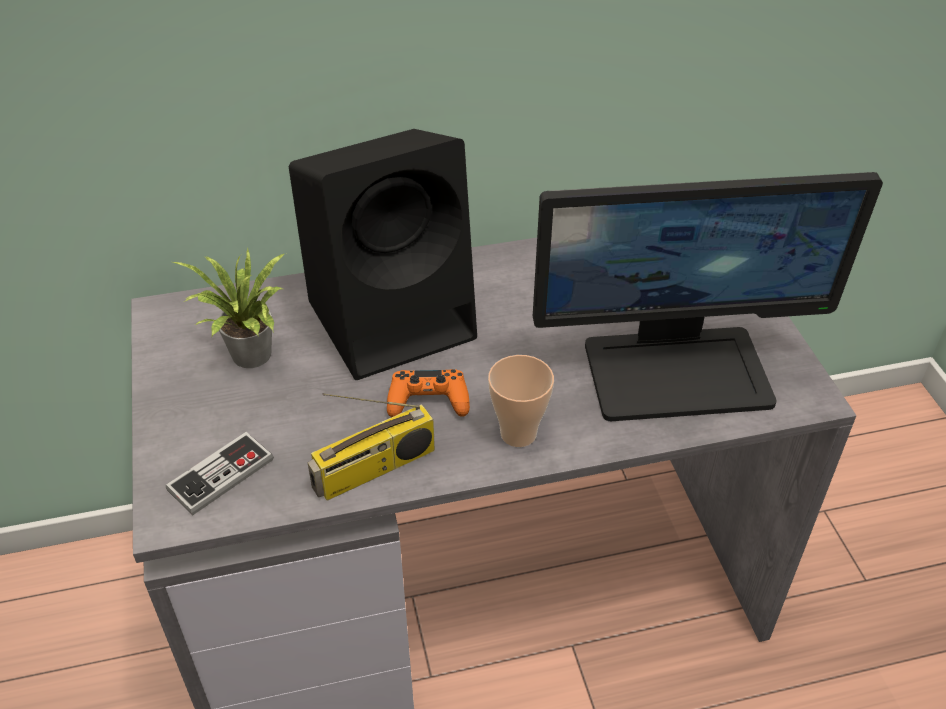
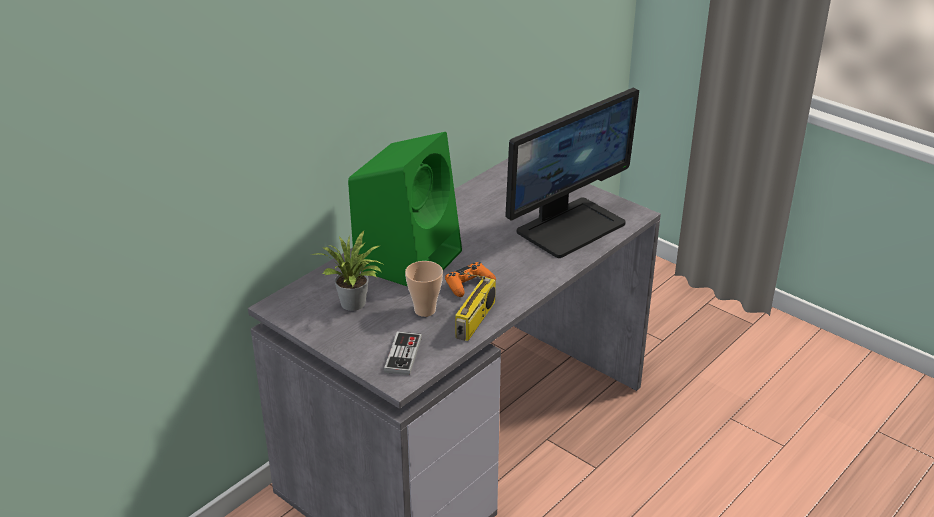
camera: 35 degrees left, 10 degrees down
black speaker [289,129,477,380] -> green speaker [348,132,462,287]
cup [488,355,554,447] -> cup moved to [405,261,443,317]

